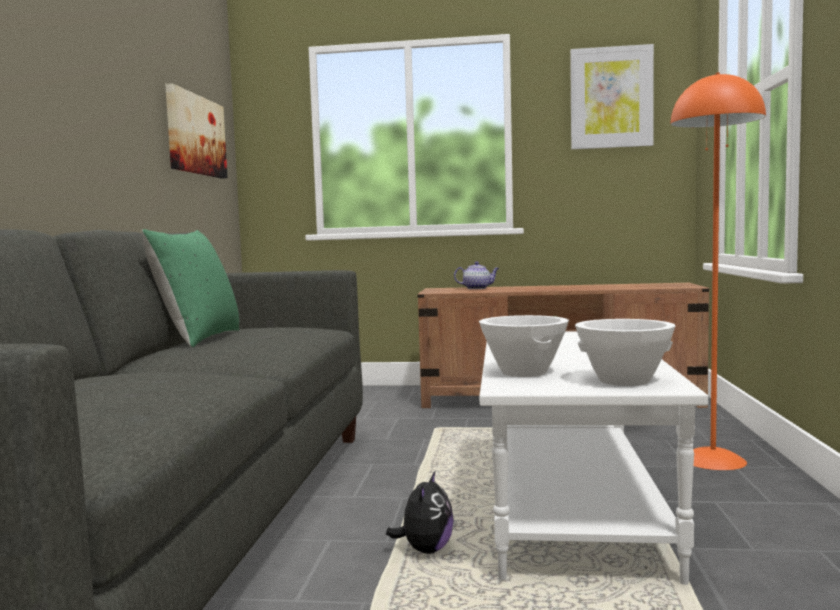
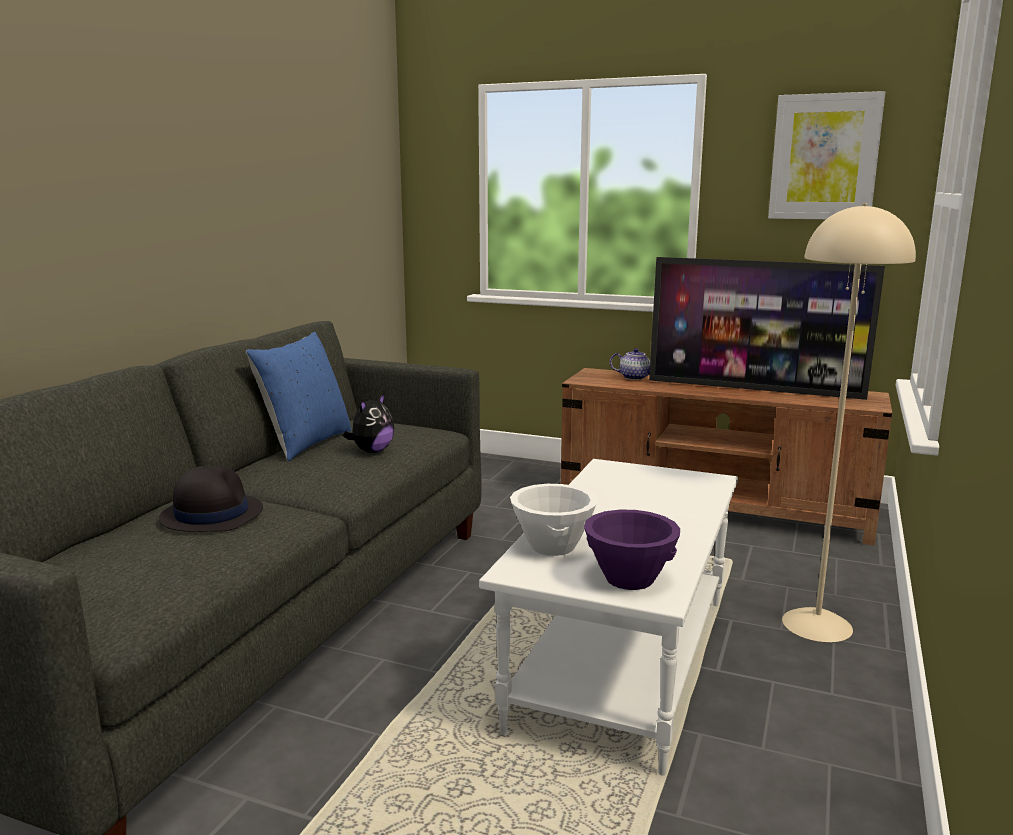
camera: 15 degrees right, 10 degrees up
green pillow [142,229,239,348] -> blue pillow [246,332,351,461]
picture [165,83,227,179] -> none
plush toy [386,471,454,554] -> plush toy moved to [343,394,394,453]
white bowl [575,319,675,386] -> purple bowl [584,510,680,590]
orange floor lamp [670,72,766,470] -> beige floor lamp [782,203,916,642]
none -> black hat [159,466,263,532]
none -> television [649,257,885,400]

